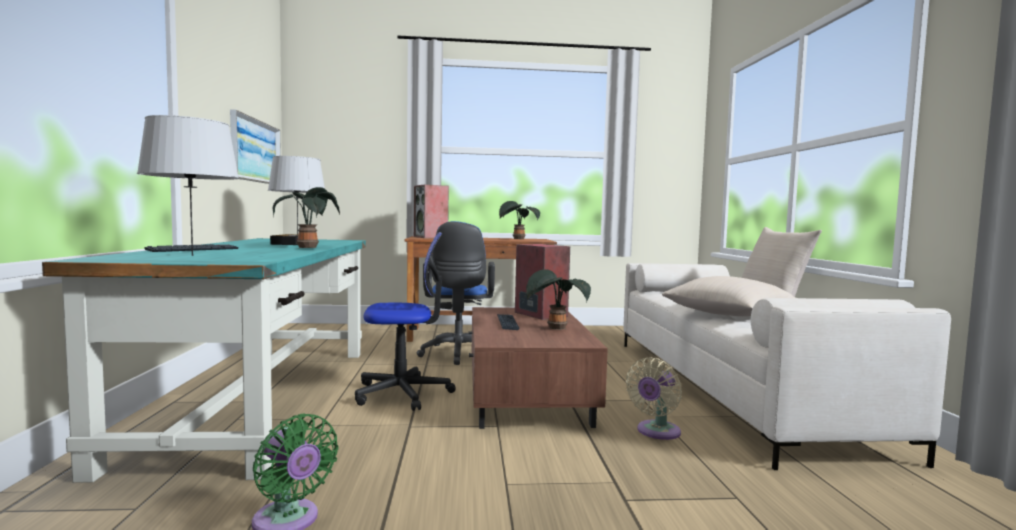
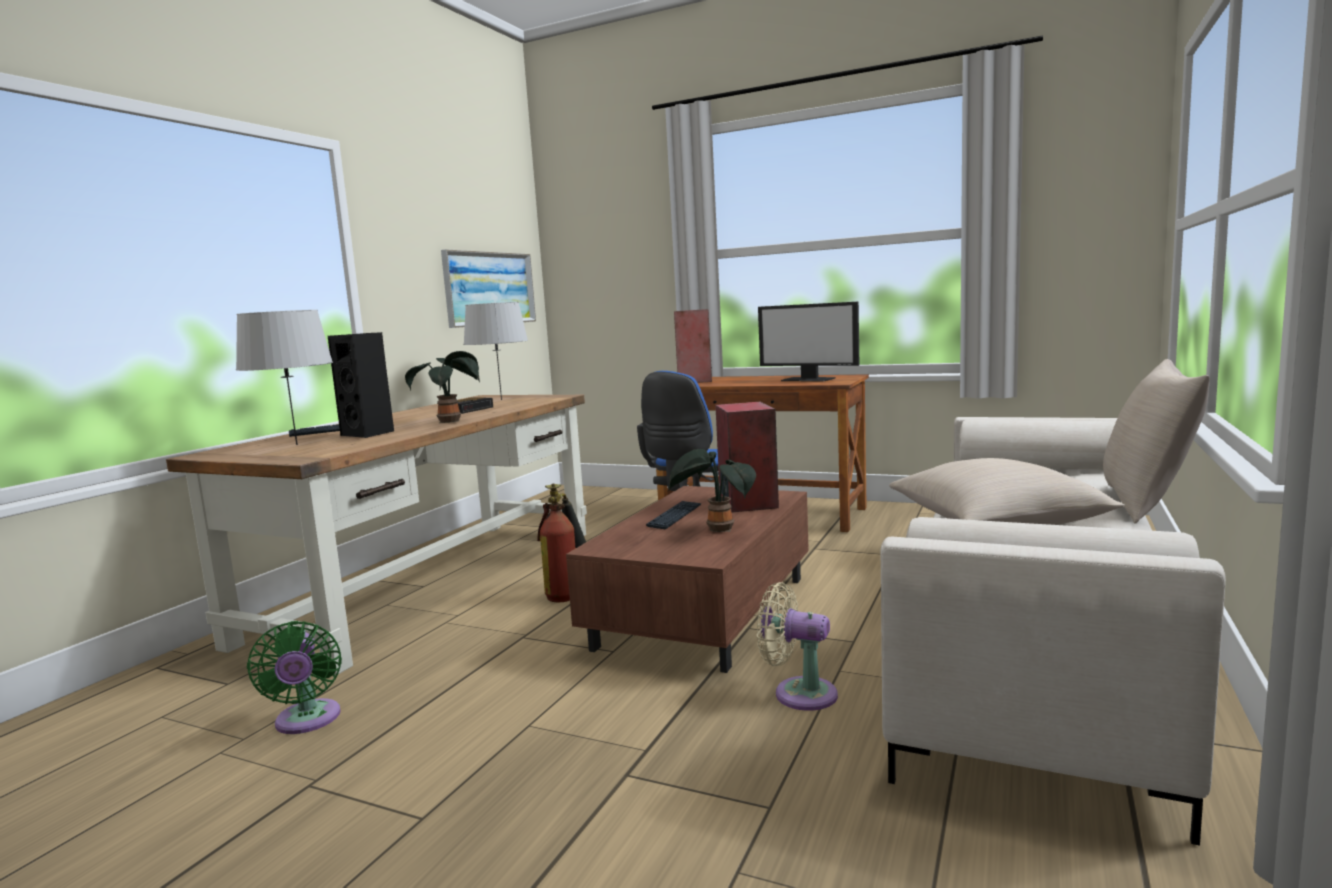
camera: 30 degrees right, 5 degrees up
turquoise desk [42,238,366,483] -> brown desk [166,395,587,675]
office chair [355,232,456,411] -> fire extinguisher [537,483,586,602]
potted plant [499,201,540,240] -> monitor [758,301,859,382]
beige fan [626,358,682,440] -> beige fan turned 45 degrees clockwise [757,582,838,711]
none -> black speaker [328,332,394,438]

